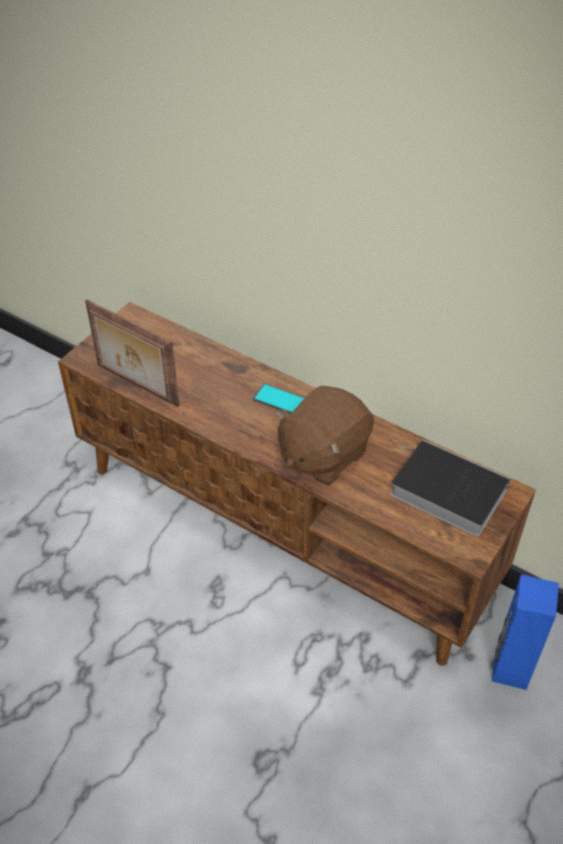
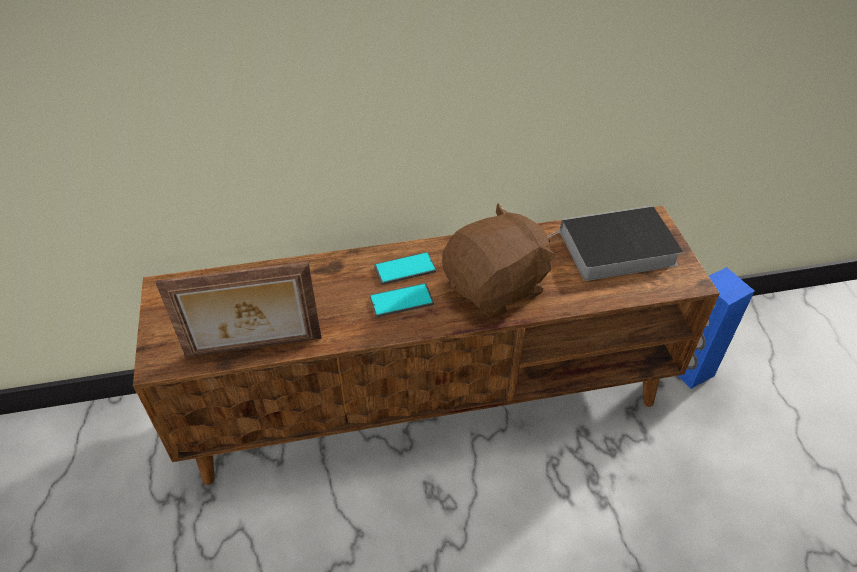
camera: 45 degrees left, 0 degrees up
brown plush toy [276,386,374,485] -> brown plush toy turned 120 degrees counterclockwise [442,203,555,318]
none -> phone [370,283,434,317]

